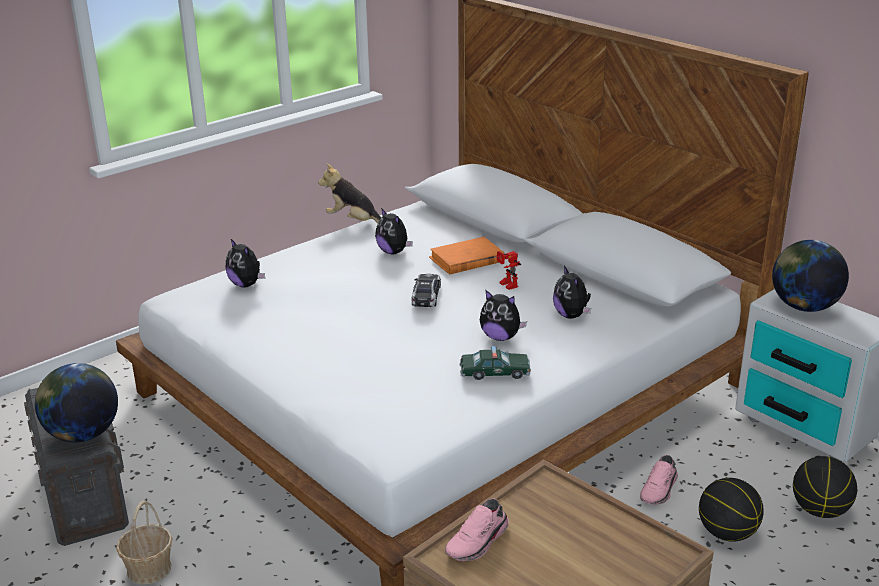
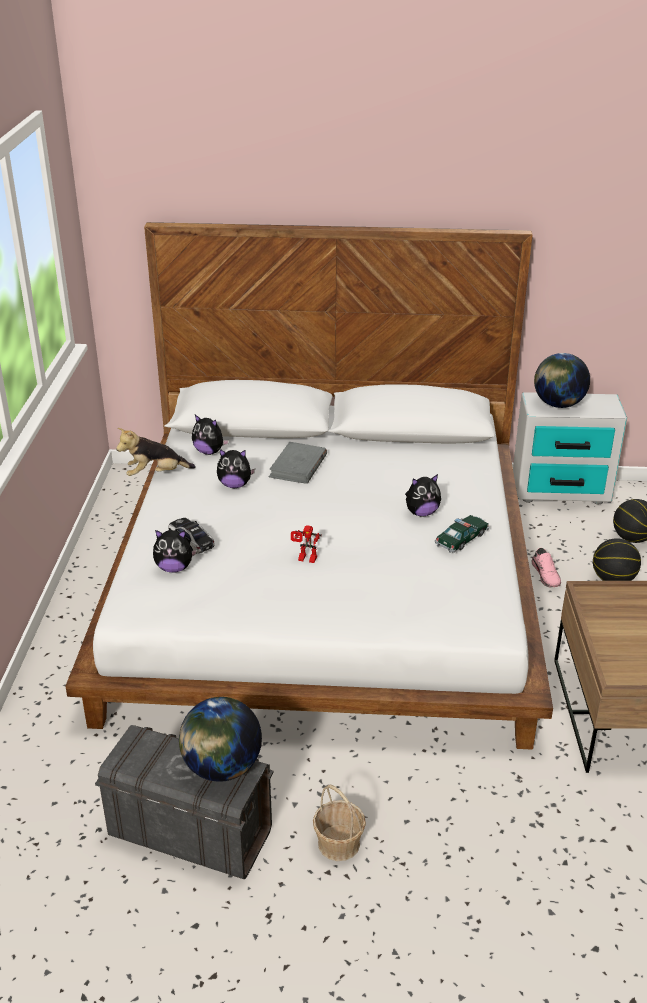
camera: 45 degrees left, 5 degrees up
toy car [411,274,441,307] -> toy car moved to [169,518,215,554]
orange book [429,237,505,275] -> grey book [269,442,327,484]
pink shoe [445,499,509,561] -> none
toy robot [497,251,521,290] -> toy robot moved to [291,525,322,563]
plush toy [553,265,591,319] -> plush toy moved to [192,415,229,455]

